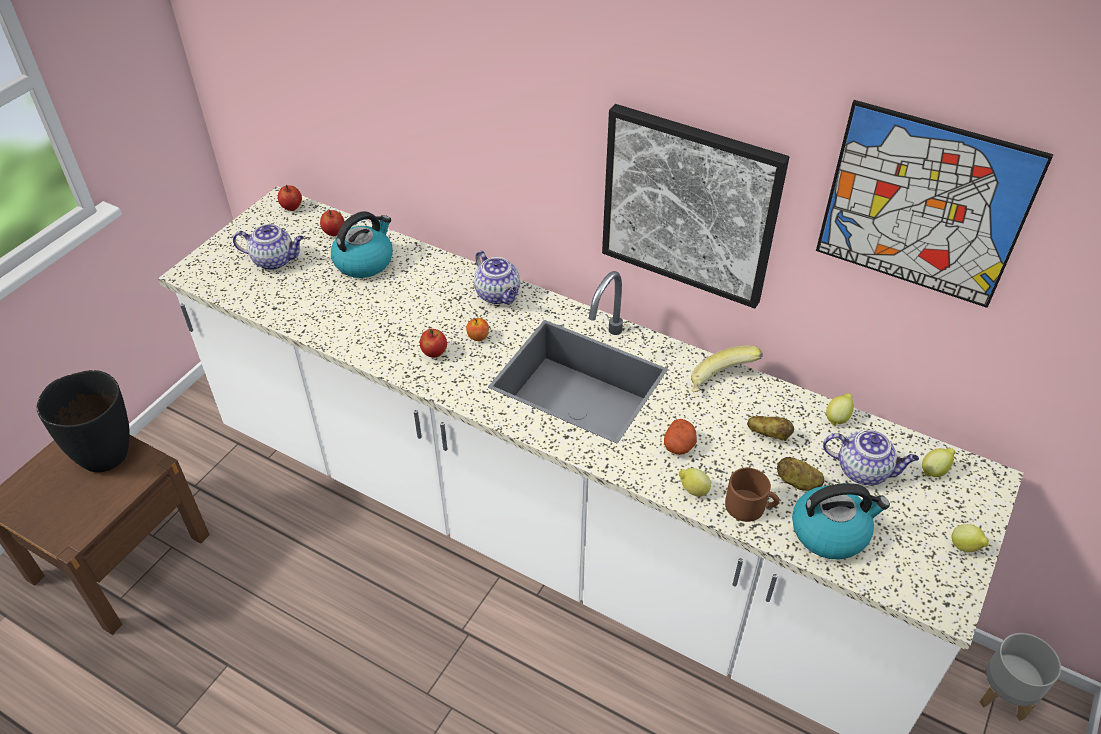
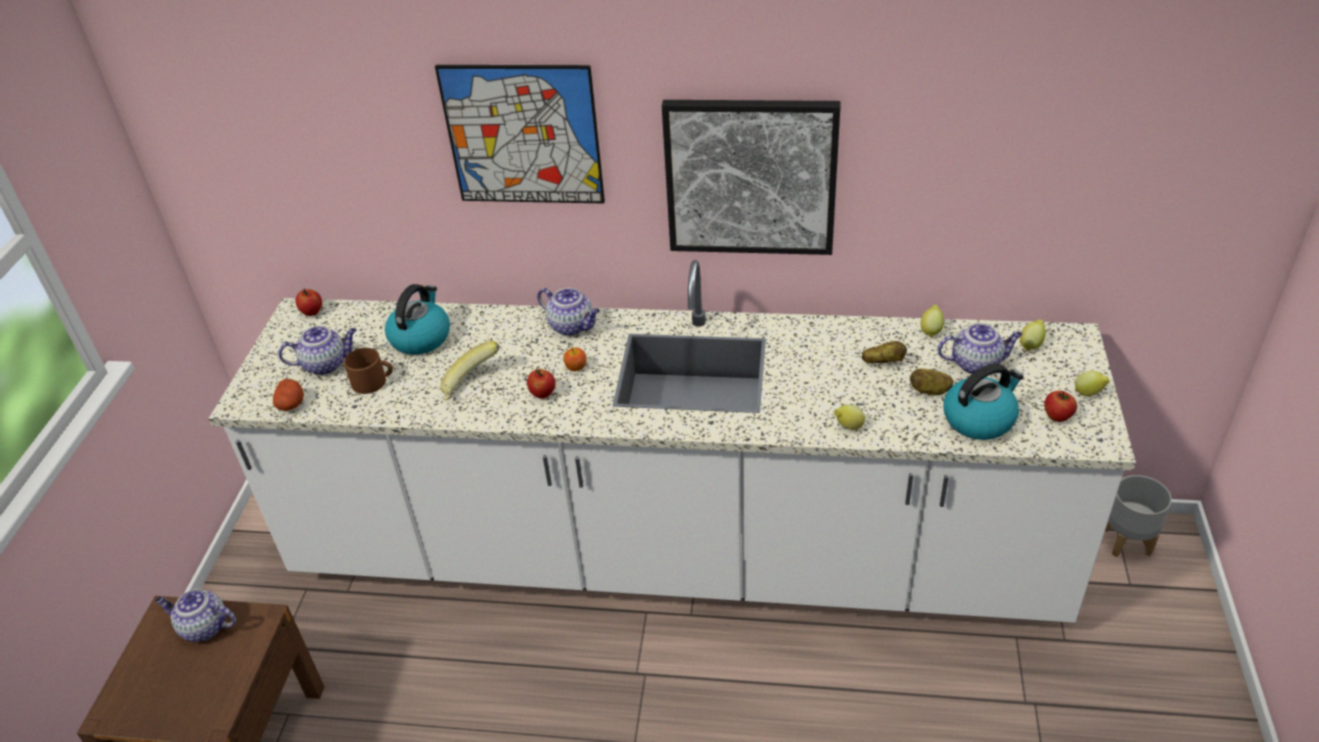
camera: 20 degrees left, 5 degrees down
black vase [37,370,130,472] -> teapot [155,589,236,642]
apple [320,209,345,236] -> apple moved to [1044,390,1077,422]
potato [664,419,697,455] -> potato moved to [273,379,304,411]
banana [691,345,763,392] -> banana moved to [440,341,500,401]
brown mug [725,468,779,522] -> brown mug moved to [344,348,393,394]
picture [816,100,1054,308] -> picture moved to [435,65,605,203]

